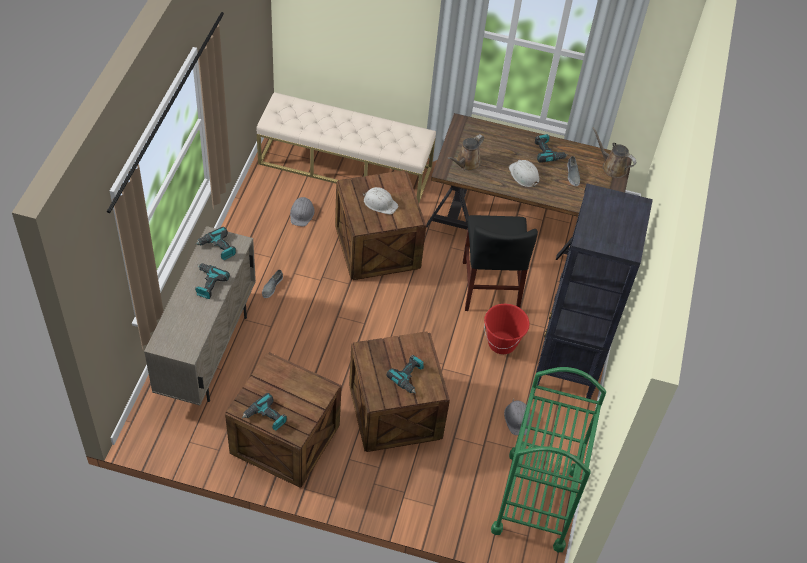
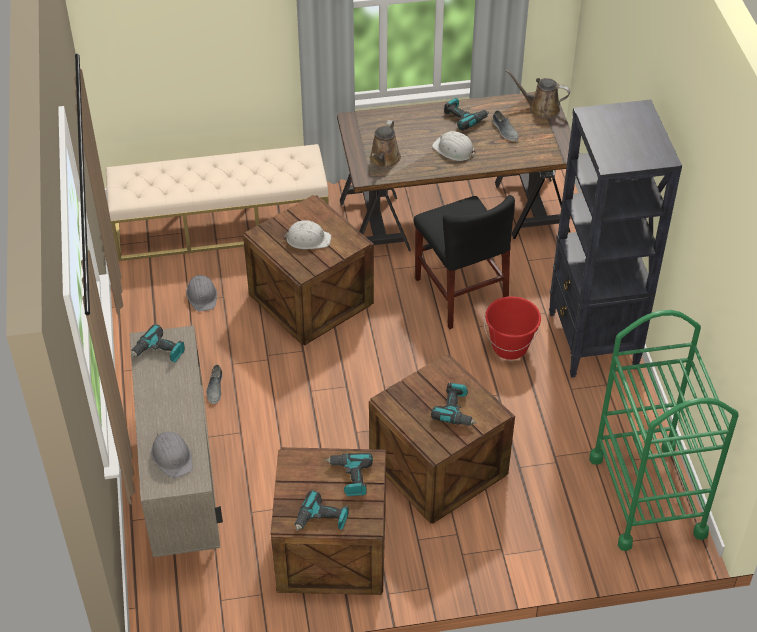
camera: 20 degrees left, 5 degrees down
power drill [195,263,230,299] -> power drill moved to [325,453,373,496]
grey hard hat [504,399,531,435] -> grey hard hat moved to [151,432,193,478]

